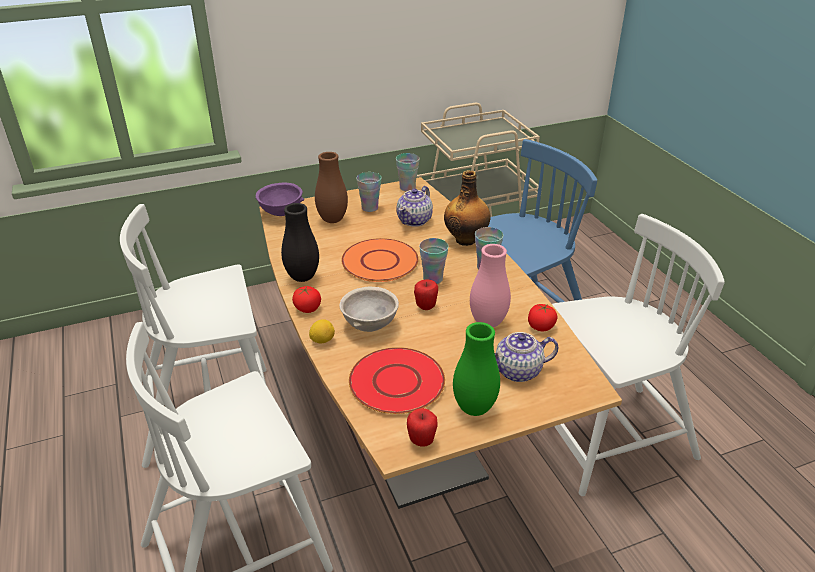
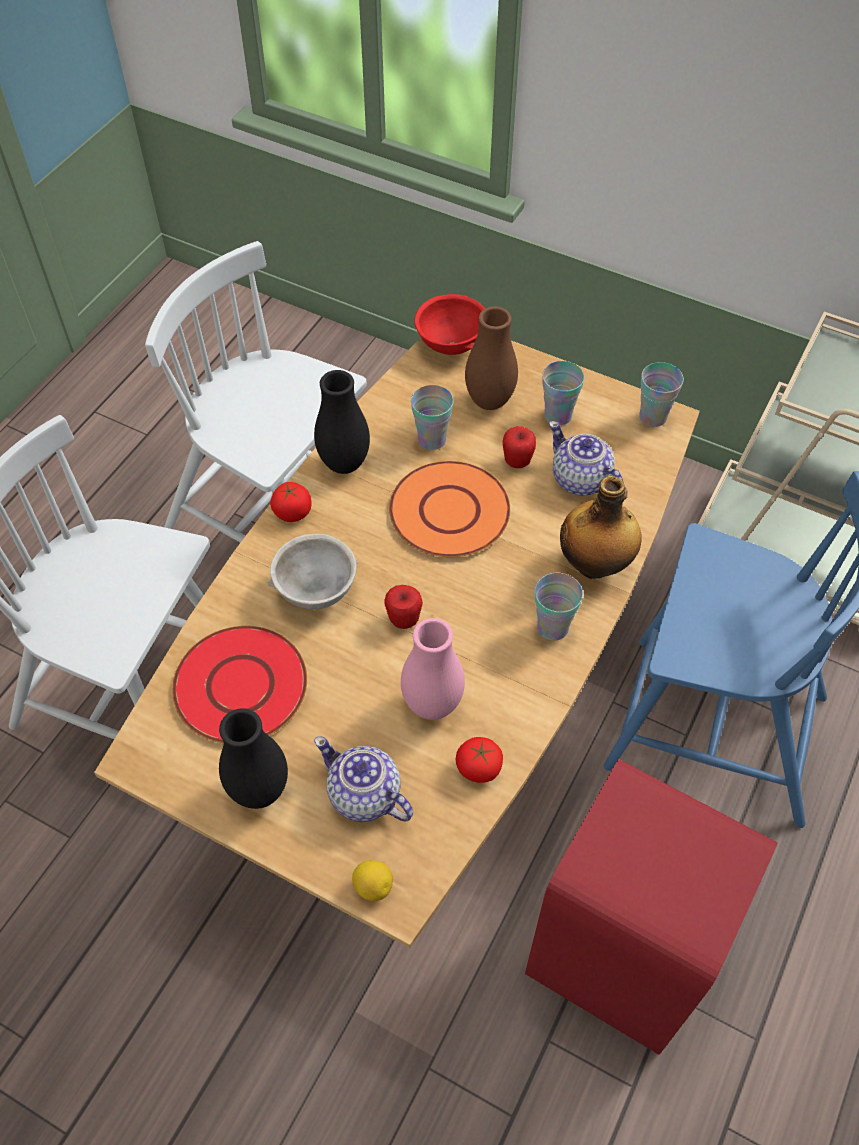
camera: 50 degrees right, 20 degrees up
purple bowl [255,183,304,216] -> red bowl [414,294,485,355]
lemon [309,319,335,343] -> lemon moved to [352,860,393,901]
teapot [396,186,433,227] -> teapot turned 60 degrees clockwise [549,421,623,496]
apple [407,408,438,447] -> apple moved to [503,426,536,468]
cup [419,238,449,284] -> cup moved to [411,385,454,450]
green vase [453,322,500,416] -> black vase [219,708,288,809]
white chair [552,214,725,496] -> red trash can [525,759,778,1055]

